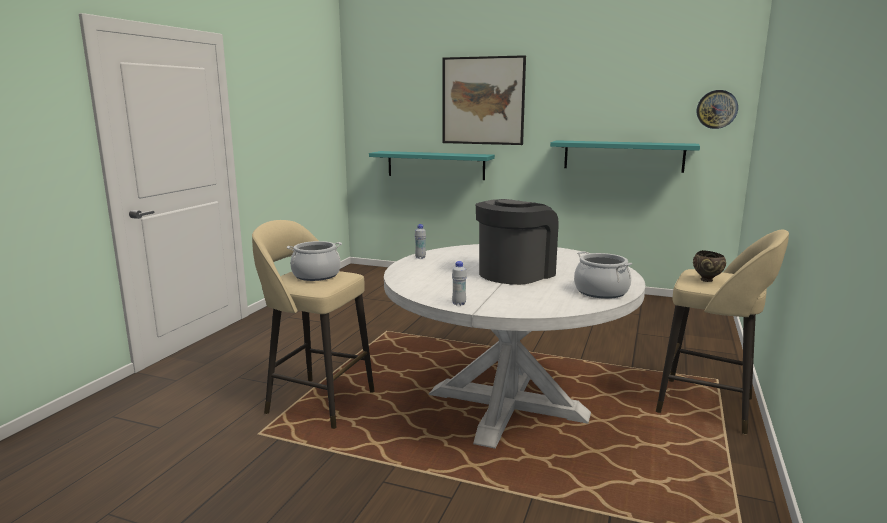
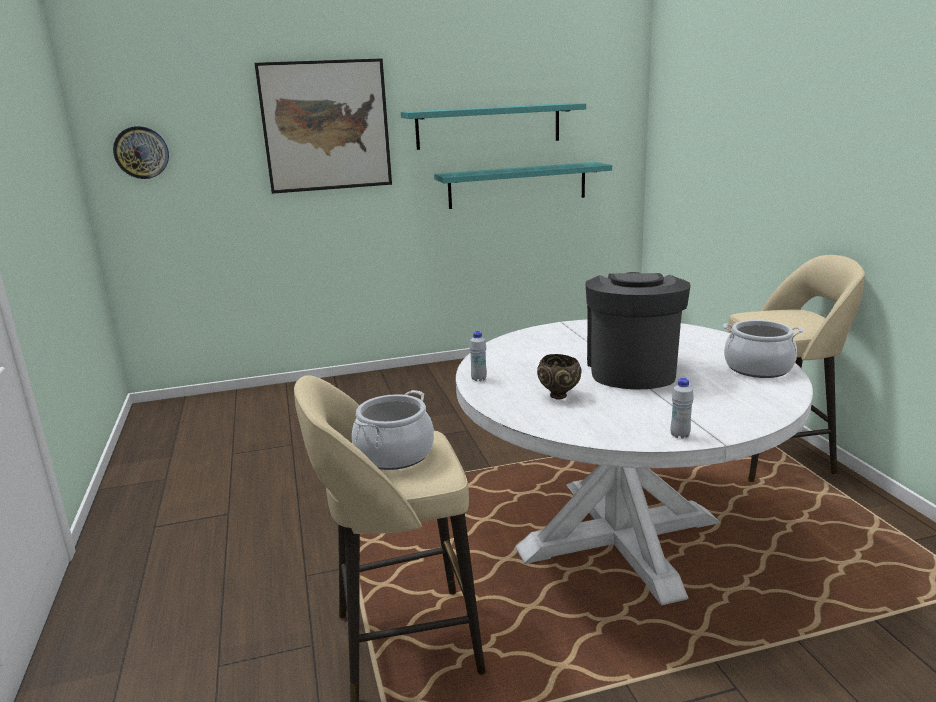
camera: 35 degrees left, 5 degrees up
turquoise shelf [369,151,495,180] -> turquoise shelf moved to [401,103,586,150]
brown bowl [693,250,726,282] -> brown bowl moved to [537,354,582,399]
wall clock [697,90,738,129] -> wall clock moved to [113,126,169,179]

